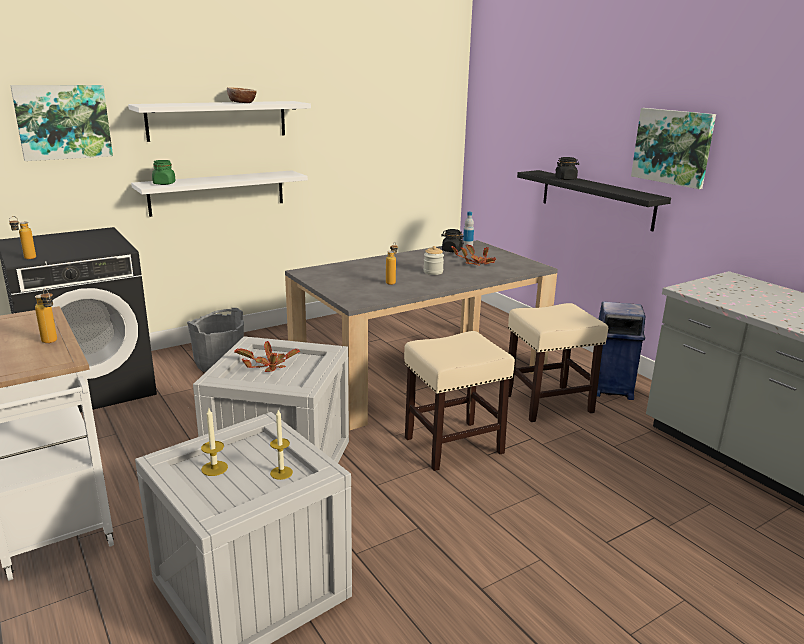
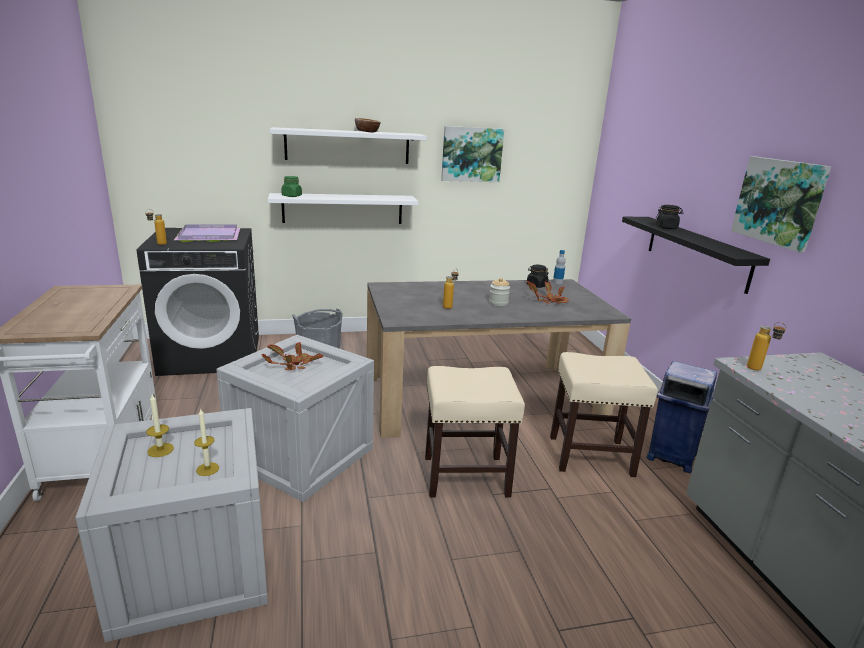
camera: 20 degrees right, 0 degrees up
picture [10,85,113,161] -> picture moved to [441,126,504,182]
bottle [35,288,57,343] -> bottle moved to [747,322,786,371]
none -> purple tray [174,224,241,242]

